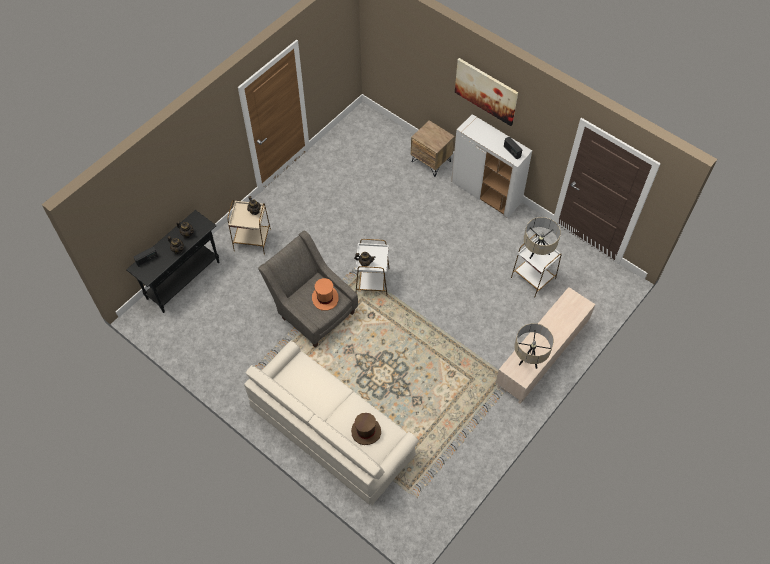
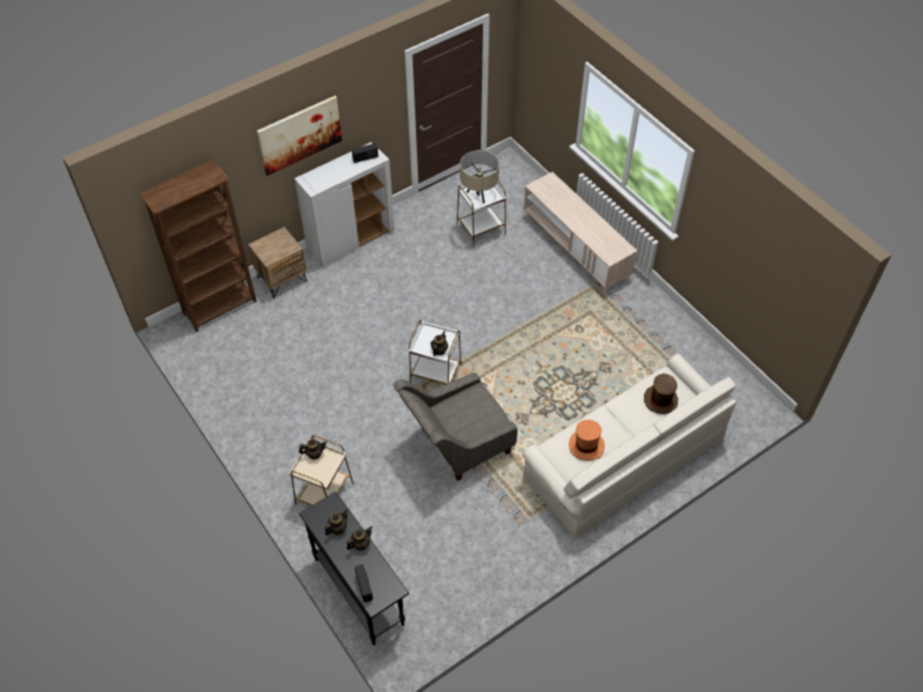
camera: 75 degrees left, 5 degrees down
orange hat [312,278,339,311] -> orange hat moved to [569,420,605,461]
beige table lamp [514,323,554,369] -> none
none -> brown bookcase [139,160,257,333]

